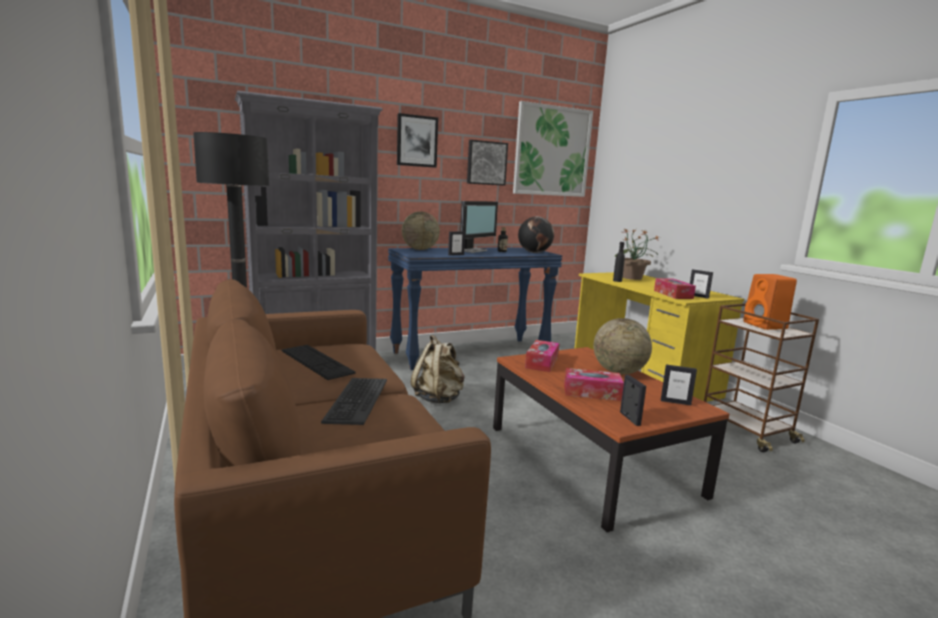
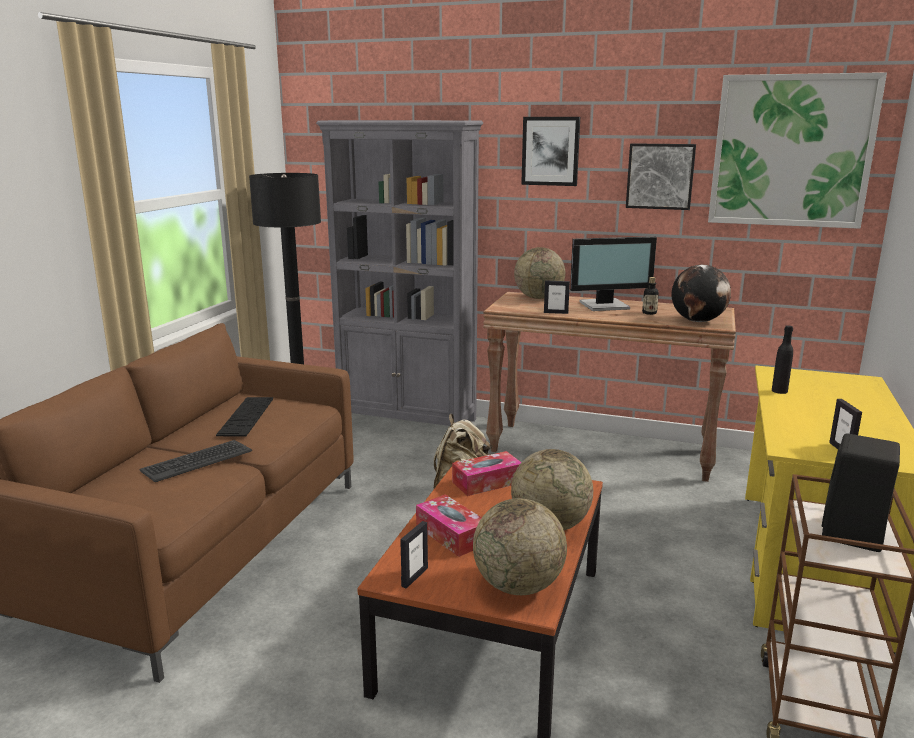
camera: 45 degrees right, 5 degrees up
blue console table [388,247,563,370] -> brown console table [483,292,736,482]
potted plant [615,229,660,280] -> none
tissue box [654,278,696,299] -> none
picture frame [661,365,697,405] -> globe [473,499,567,595]
orange speaker [743,274,797,330] -> black speaker [822,433,900,552]

